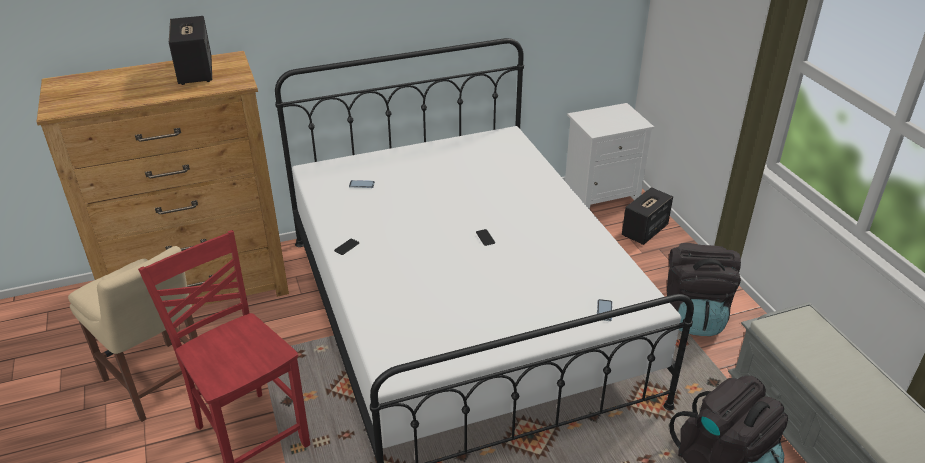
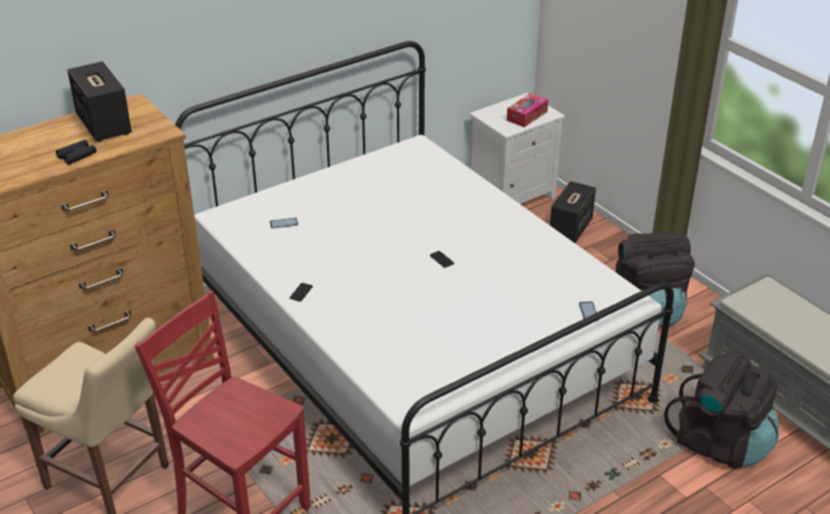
camera: 15 degrees left, 0 degrees up
none -> black binoculars [56,140,96,165]
none -> tissue box [507,93,548,127]

